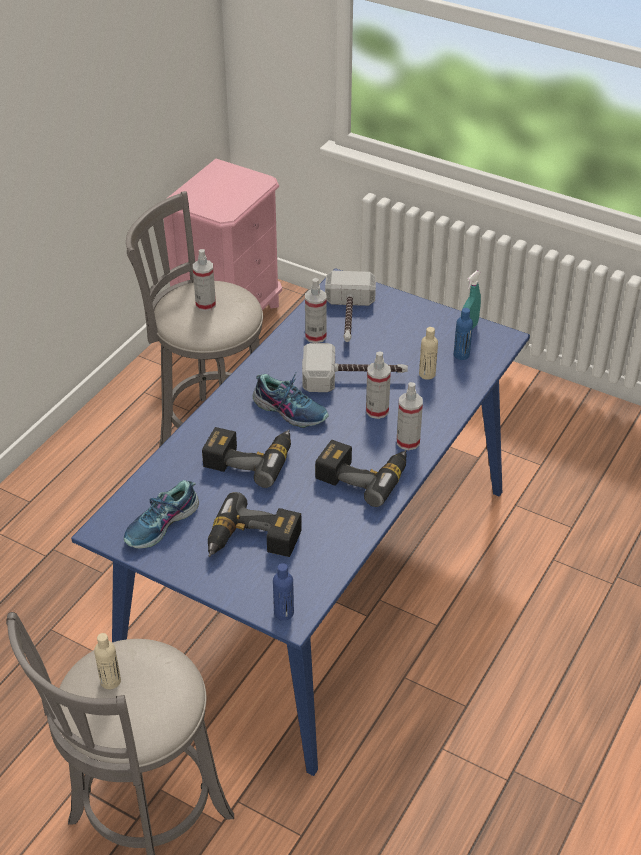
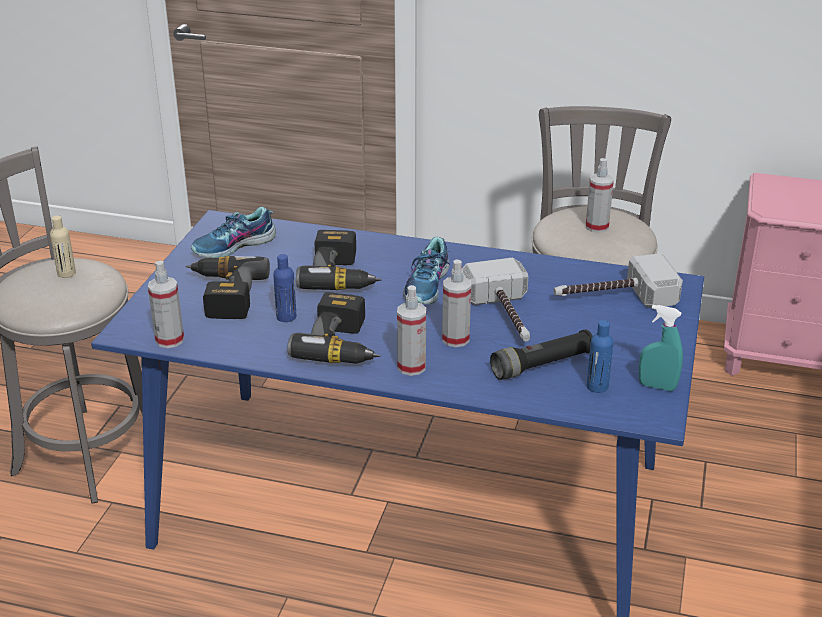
camera: 75 degrees right, 10 degrees down
shoe [124,480,199,548] -> shoe turned 60 degrees counterclockwise [191,207,276,258]
blue bottle [273,563,294,621] -> blue bottle moved to [273,254,297,322]
spray bottle [305,278,327,343] -> spray bottle moved to [148,261,184,348]
beige bottle [419,327,438,380] -> black flashlight [490,329,593,380]

